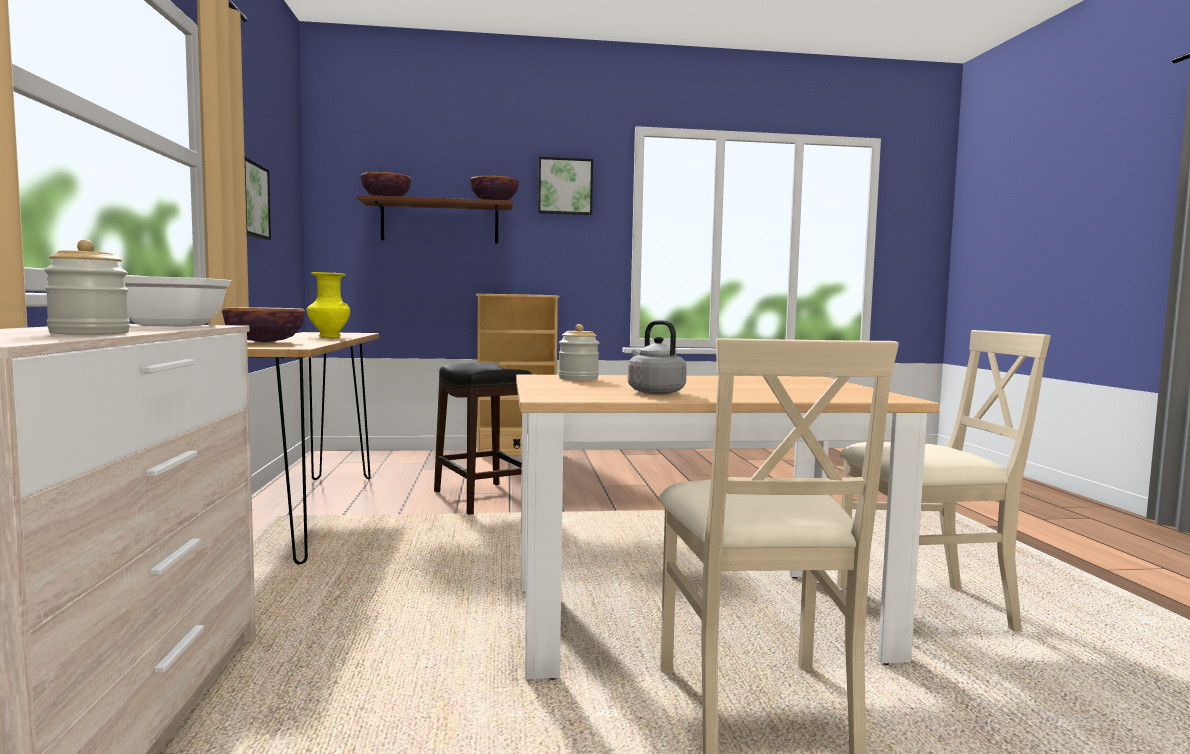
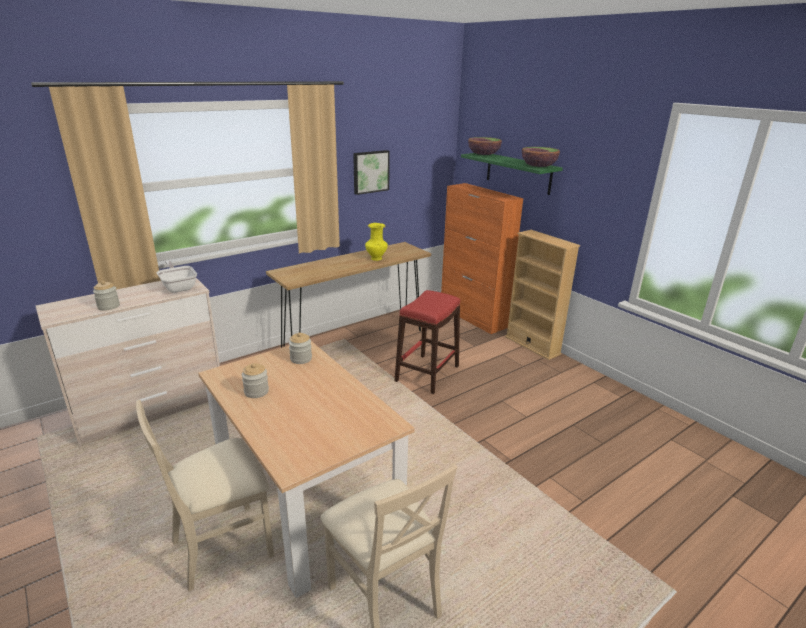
camera: 60 degrees right, 20 degrees up
bowl [222,307,305,343] -> none
brown shelf [357,195,513,244] -> green shelf [461,153,563,195]
black stool [434,363,532,515] -> red stool [395,290,460,394]
picture [538,157,593,215] -> none
grey kettle [628,320,687,394] -> jar [242,363,269,398]
none -> orange cabinet [441,183,523,334]

